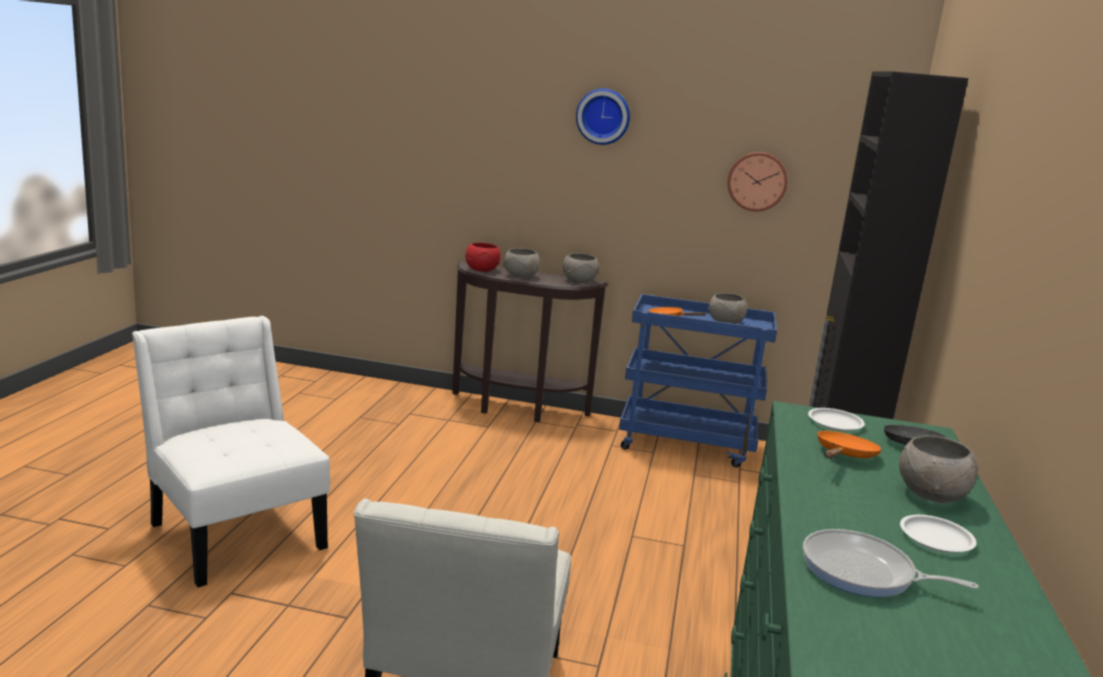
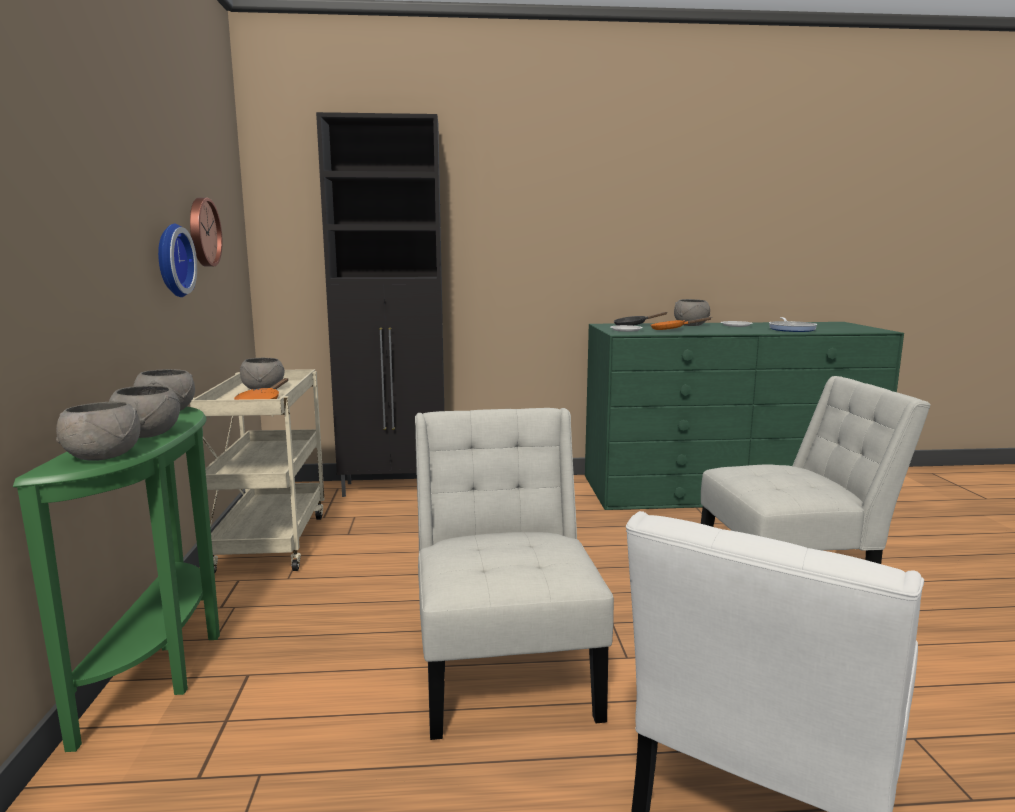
camera: 105 degrees left, 5 degrees down
brown console table [452,262,608,422] -> green console table [13,407,220,752]
red bowl [466,242,501,272] -> grey bowl [56,402,141,461]
wall clock [576,88,630,145] -> wall clock moved to [158,224,197,297]
blue cart [619,294,777,468] -> beige cart [190,369,324,574]
none -> white chair [415,408,614,740]

